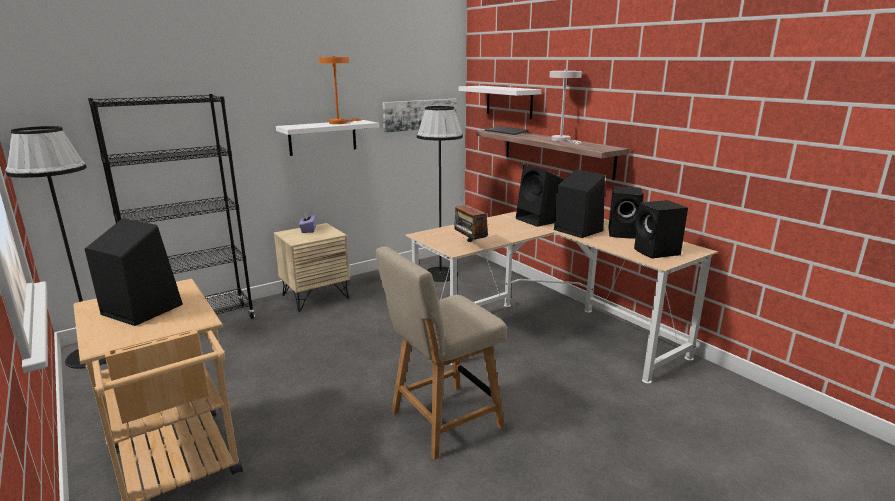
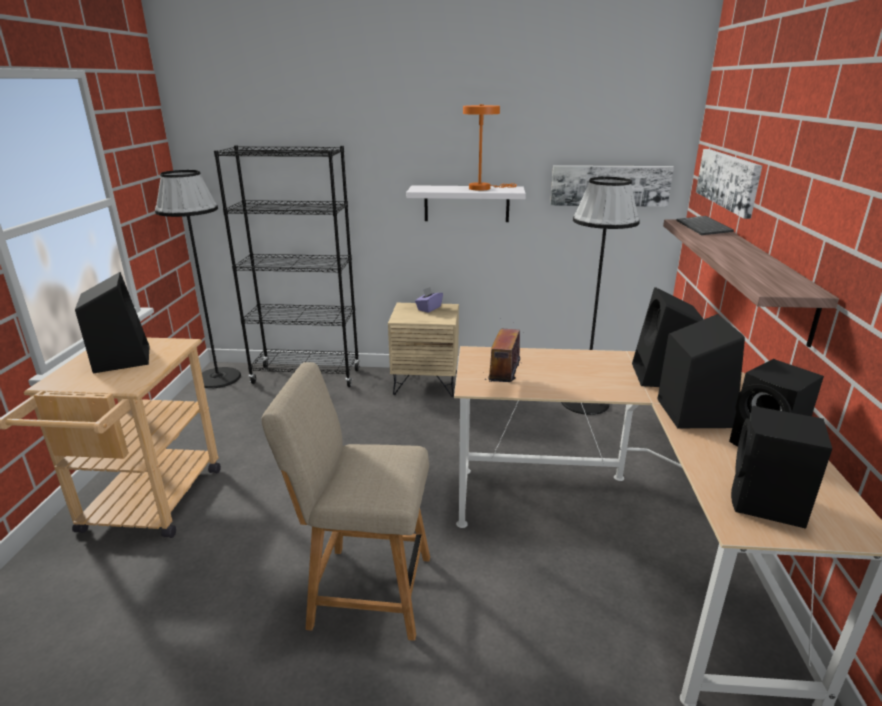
camera: 40 degrees right, 5 degrees up
white shelf [459,86,541,119] -> picture [696,149,762,219]
white table lamp [550,70,582,145] -> none

